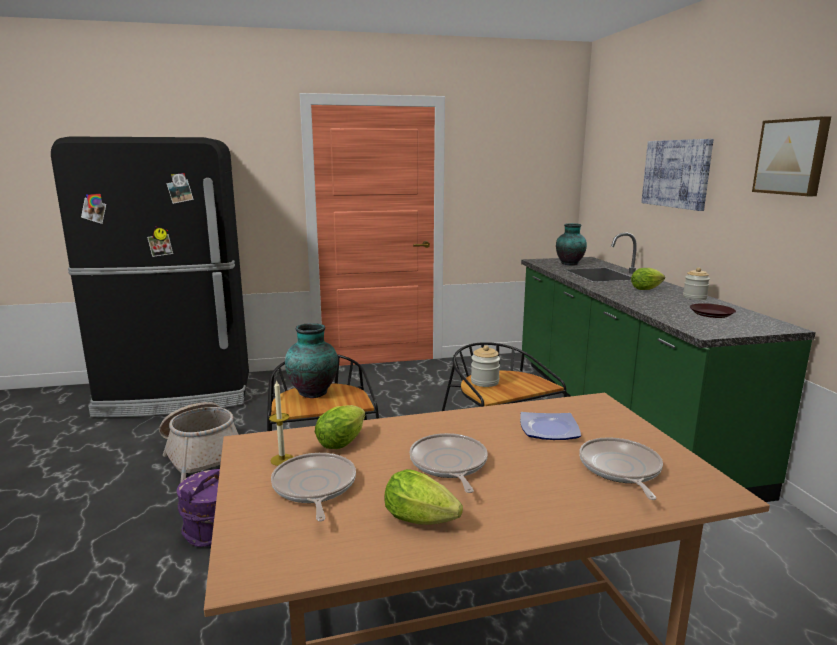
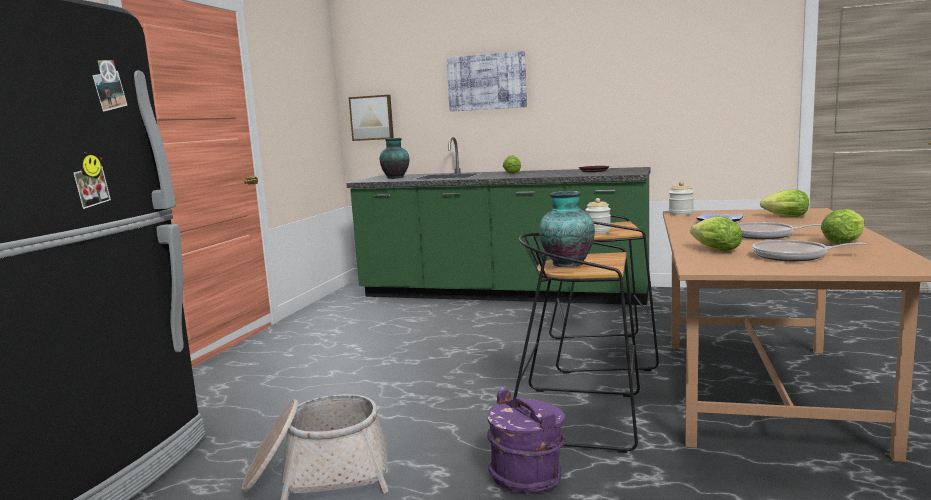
camera: 60 degrees left, 5 degrees down
candle [269,379,293,466] -> none
frying pan [579,437,663,500] -> lettuce [760,190,809,217]
jar [683,268,710,300] -> jar moved to [669,181,694,215]
picture [752,116,831,196] -> picture moved to [349,95,394,141]

